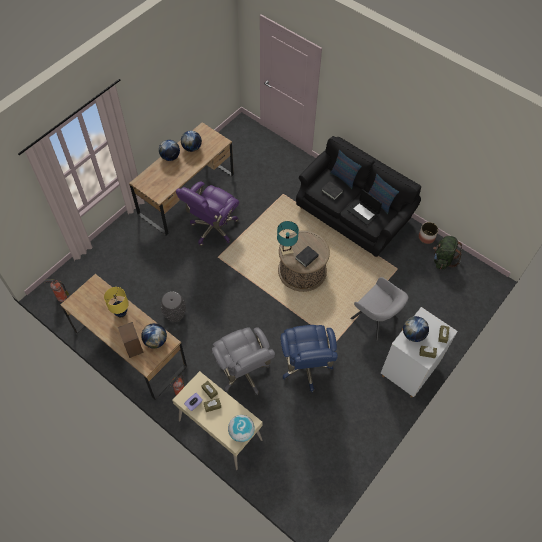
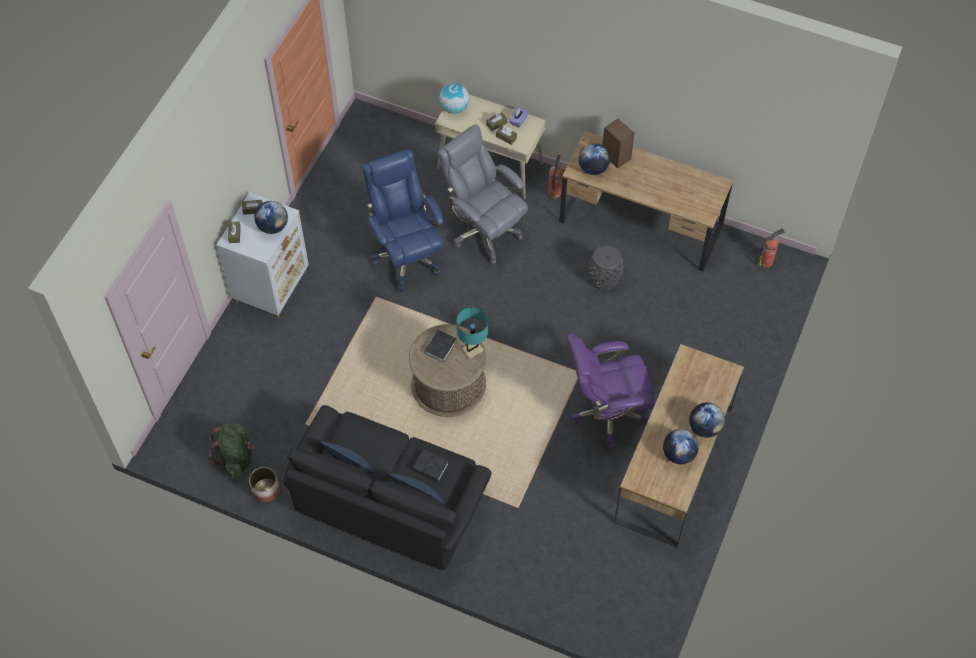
camera: 165 degrees right, 0 degrees up
yellow table lamp [104,287,129,317] -> none
purple office chair [176,182,239,246] -> purple office chair turned 120 degrees counterclockwise [567,334,655,447]
laptop [348,189,382,226] -> none
grey armchair [350,277,408,341] -> none

